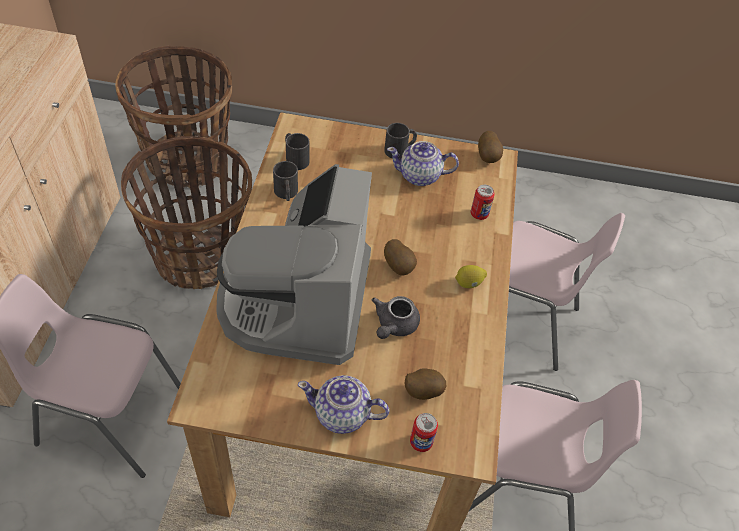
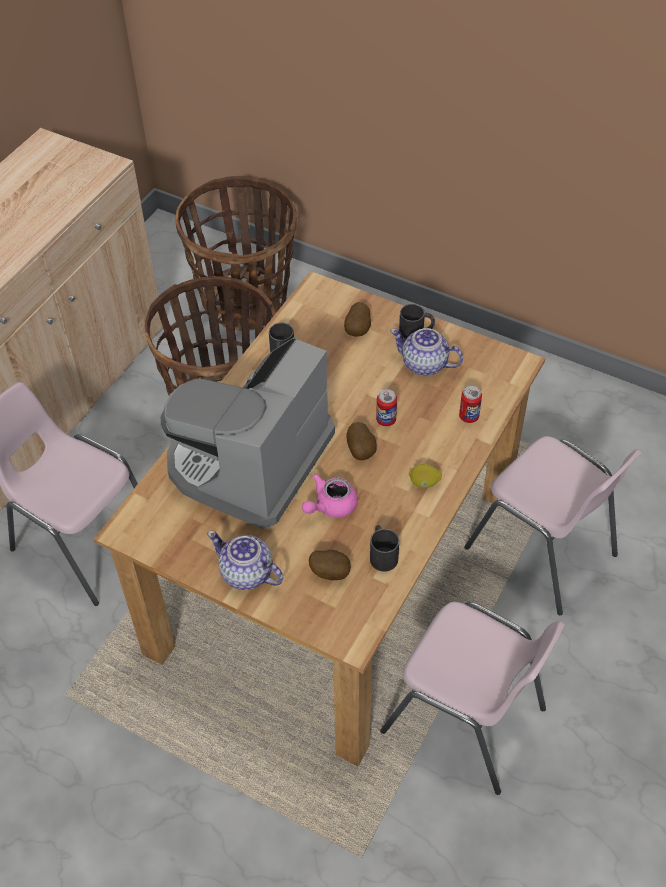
camera: 25 degrees right, 0 degrees up
black mug [285,133,309,170] -> black mug moved to [370,525,399,572]
grey teapot [372,296,420,339] -> pink teapot [302,473,358,518]
can [410,413,438,452] -> can moved to [376,389,397,427]
potato [478,131,503,163] -> potato moved to [344,302,371,337]

